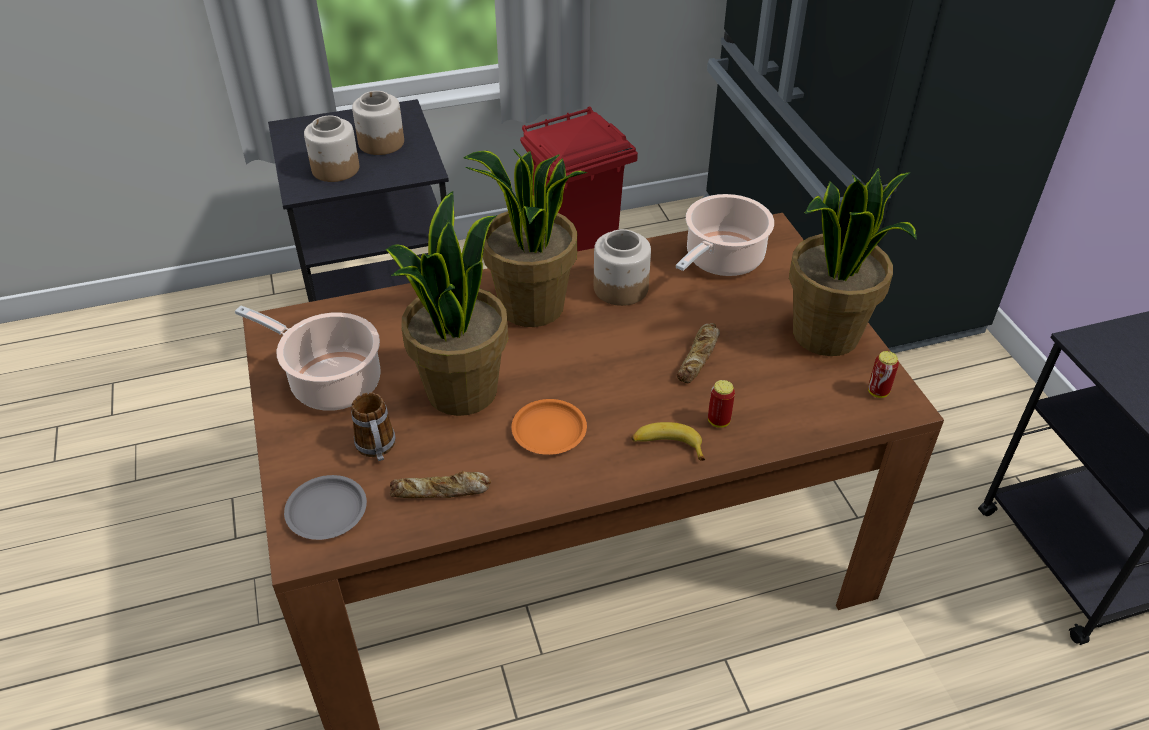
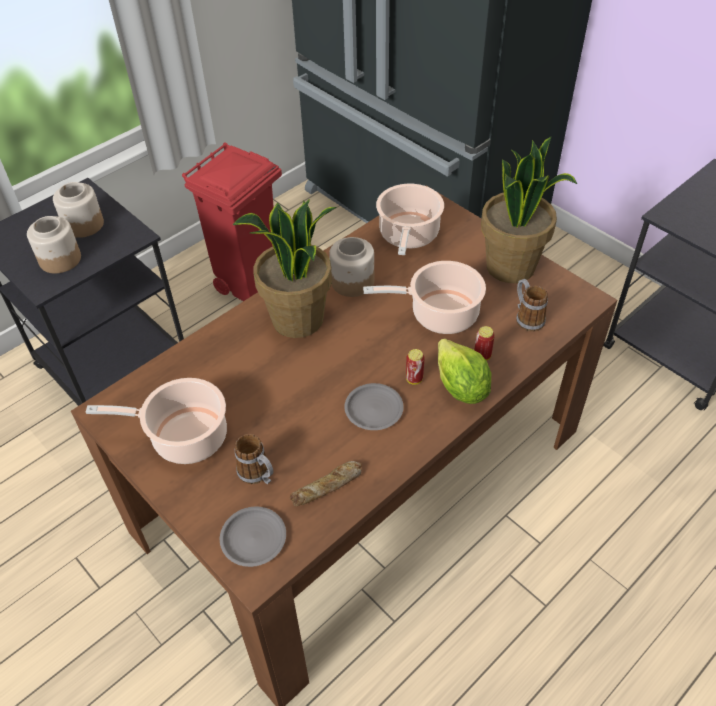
camera: 25 degrees left, 5 degrees up
potted plant [385,191,508,416] -> none
orange plate [511,399,587,455] -> grey plate [345,383,404,430]
banana [631,422,705,461] -> lettuce [438,338,491,404]
bread [677,323,720,383] -> cooking pot [363,261,486,334]
can [868,351,899,398] -> can moved to [406,349,424,385]
none -> mug [516,279,548,332]

